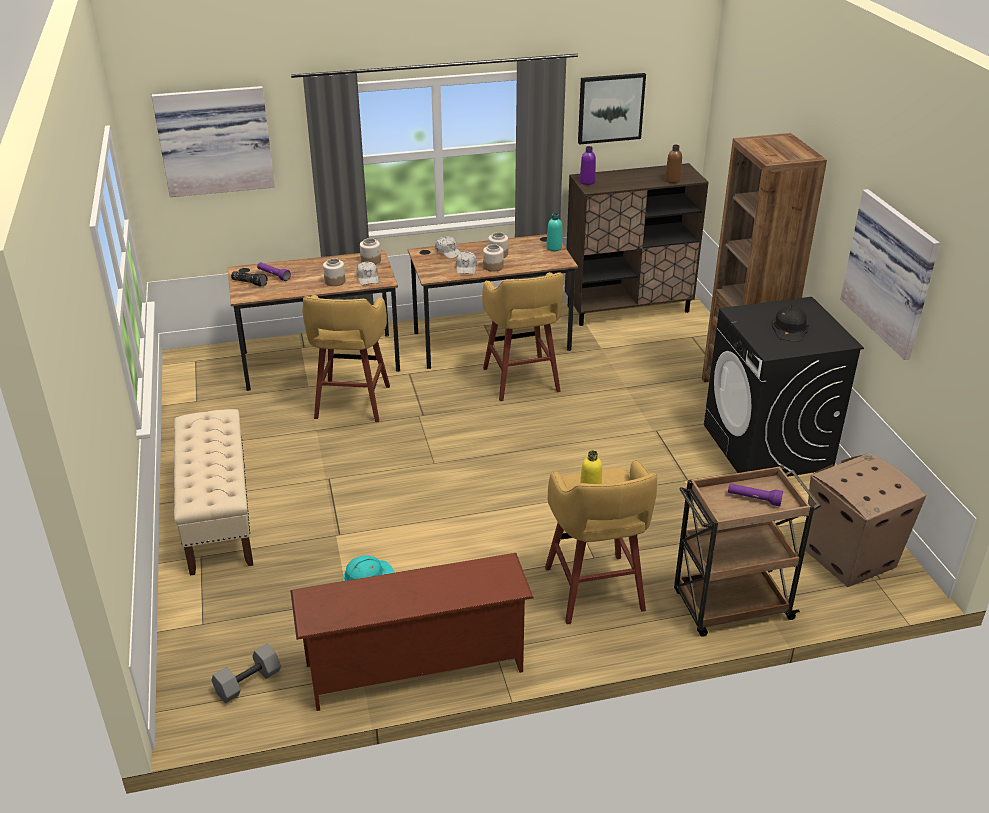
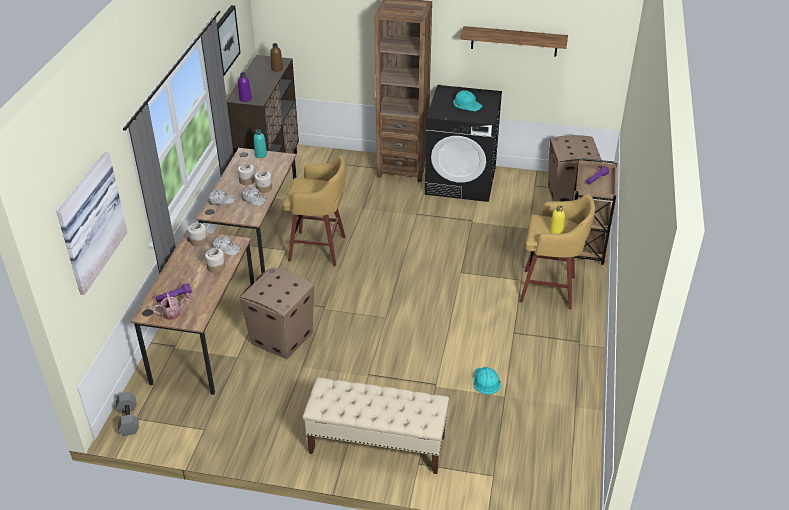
camera: 65 degrees left, 5 degrees up
grey dumbbell [211,644,281,703] -> grey dumbbell moved to [116,392,139,436]
flashlight [231,271,268,287] -> watering can [153,293,193,320]
brown shoe rack [290,553,534,711] -> none
yellow stool [302,294,390,422] -> cardboard box [239,267,315,359]
black hard hat [772,305,809,341] -> turquoise hard hat [453,90,482,111]
picture [840,189,940,360] -> shelf [460,26,568,57]

